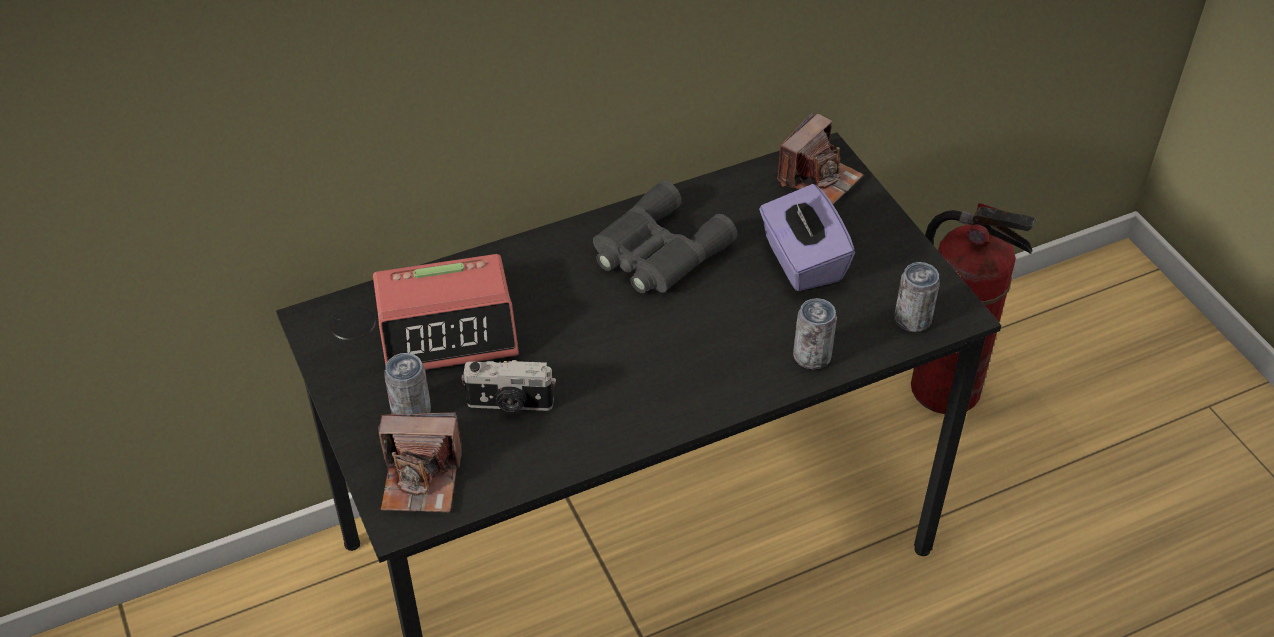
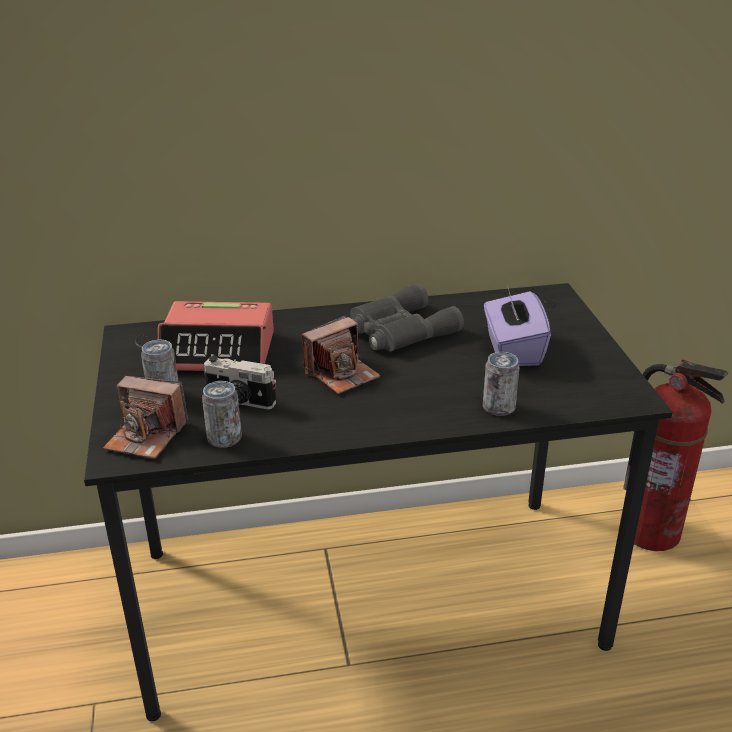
camera: 15 degrees right, 15 degrees down
camera [777,112,864,204] -> camera moved to [302,316,381,394]
can [894,262,940,332] -> can moved to [202,381,242,448]

